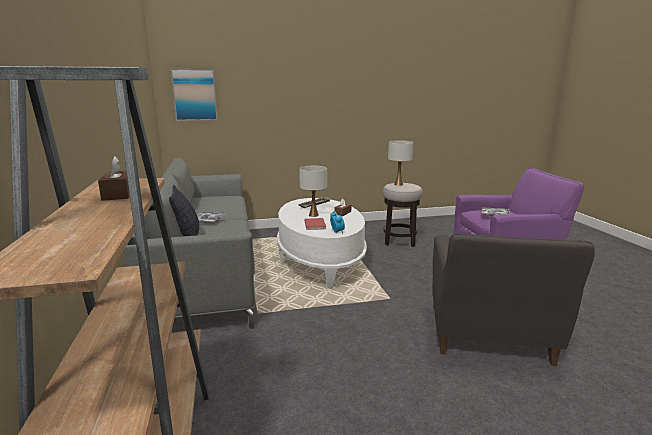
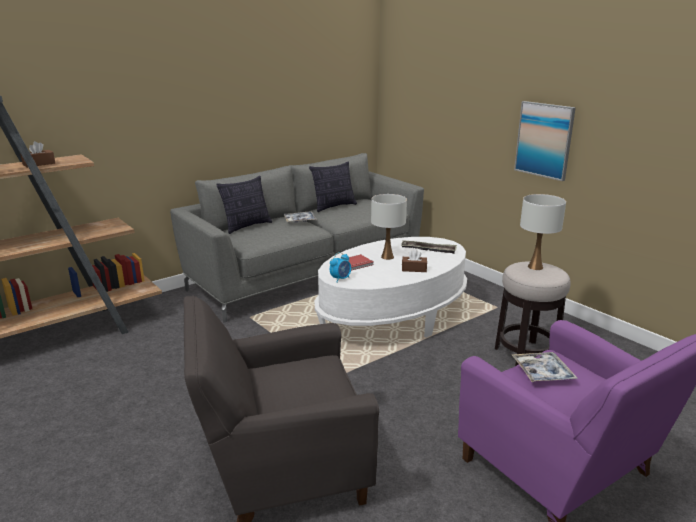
camera: 65 degrees right, 5 degrees up
picture [171,69,218,121] -> picture moved to [514,101,576,181]
none -> pillow [309,161,357,212]

